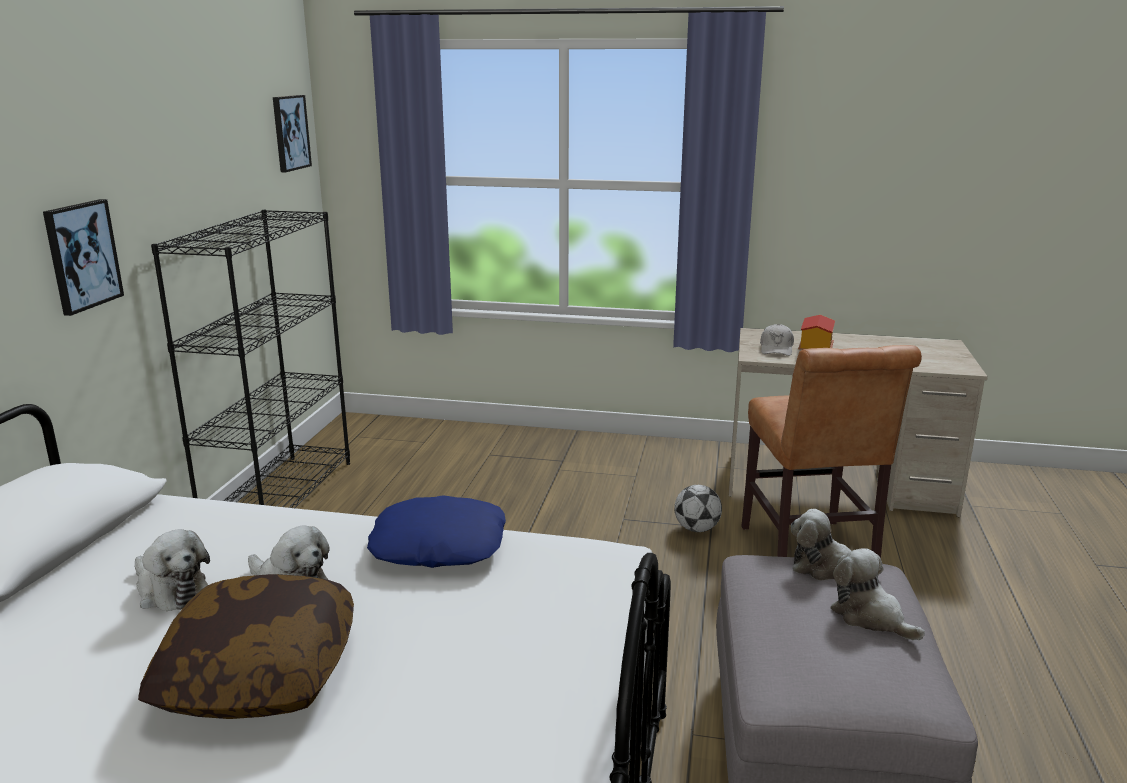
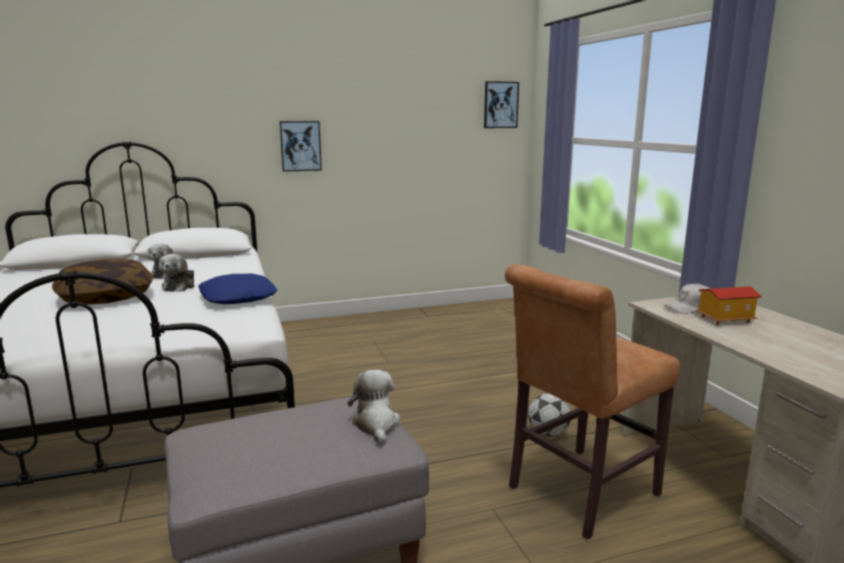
camera: 60 degrees right, 5 degrees down
black bookcase [151,210,350,508] -> none
plush toy [830,548,925,640] -> none

